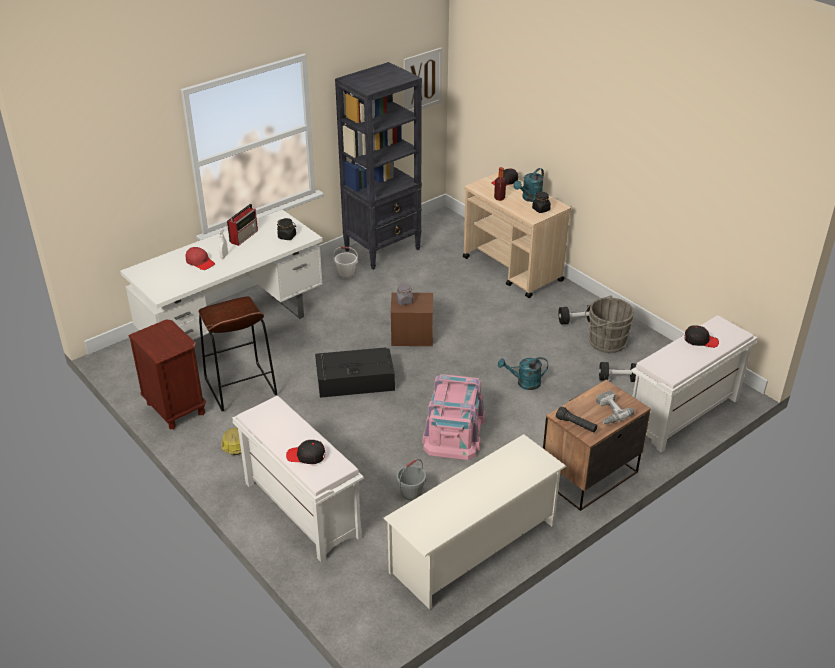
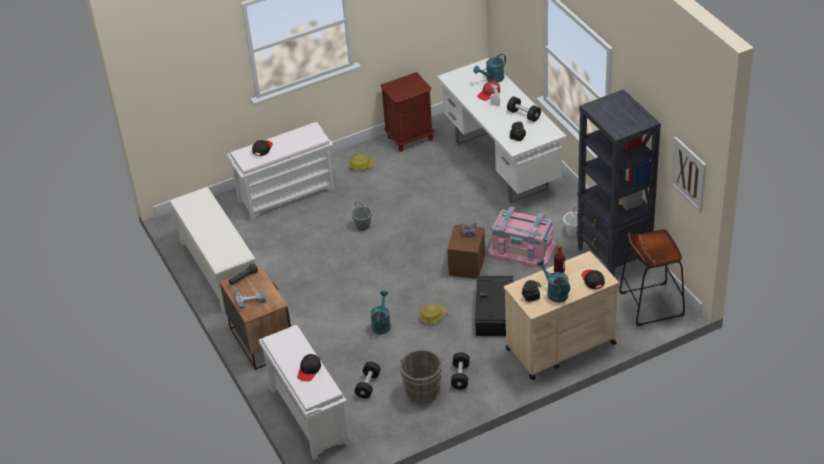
camera: 105 degrees right, 5 degrees up
brown stool [199,296,277,411] -> brown stool moved to [619,229,685,326]
radio [227,204,258,246] -> black dumbbell [507,96,541,122]
black storage box [315,347,395,398] -> black storage box moved to [475,276,514,336]
grey bucket [396,459,426,501] -> grey bucket moved to [351,201,372,231]
pink storage box [422,374,485,460] -> pink storage box moved to [488,207,556,268]
none -> hard hat [419,303,448,324]
none -> turquoise watering can [474,54,506,83]

